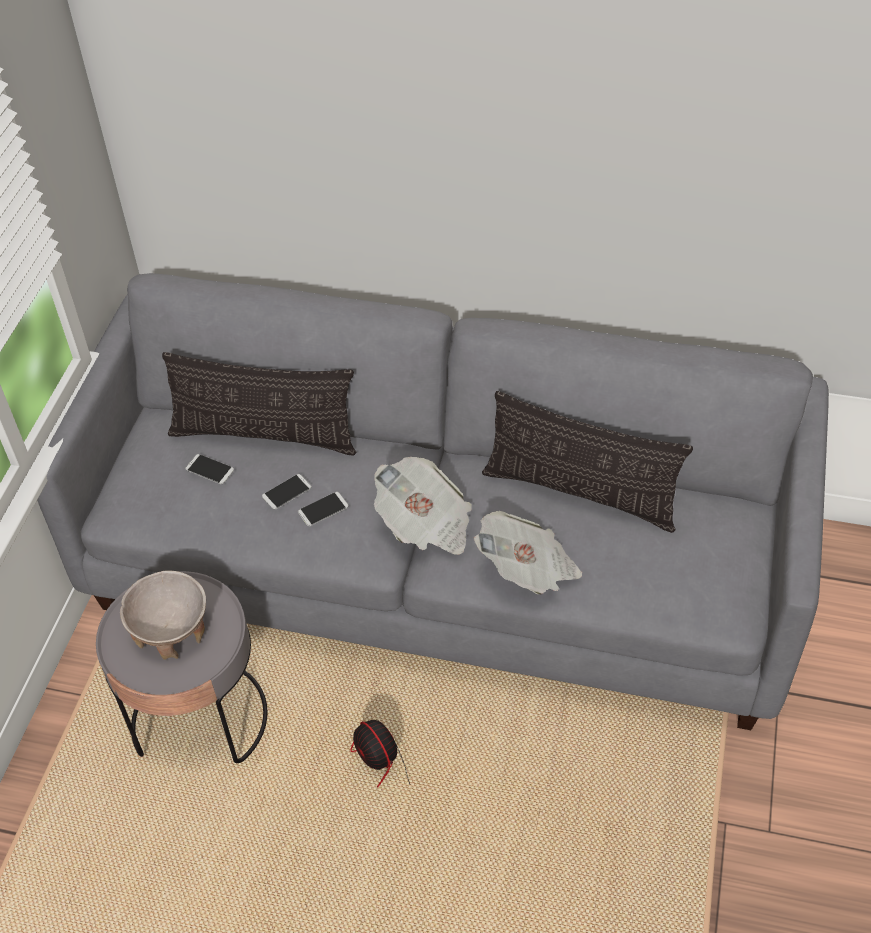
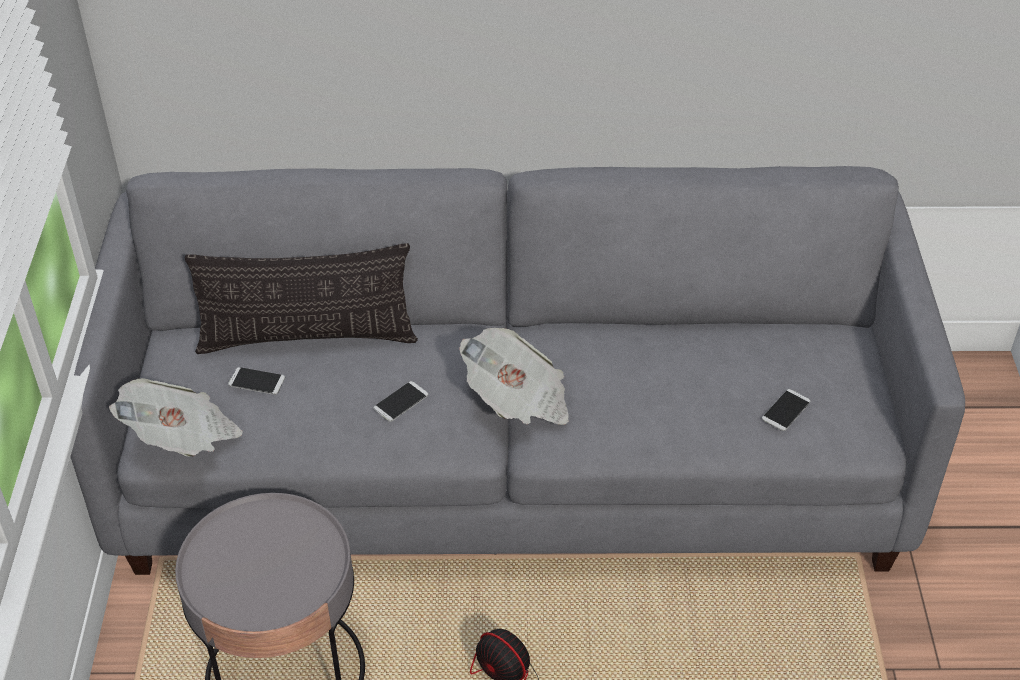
camera: 15 degrees left, 5 degrees down
beige bowl [120,570,206,660] -> none
phone [262,474,312,510] -> phone moved to [762,389,811,431]
newspaper [474,511,582,594] -> newspaper moved to [109,378,243,457]
pillow [482,391,693,533] -> none

